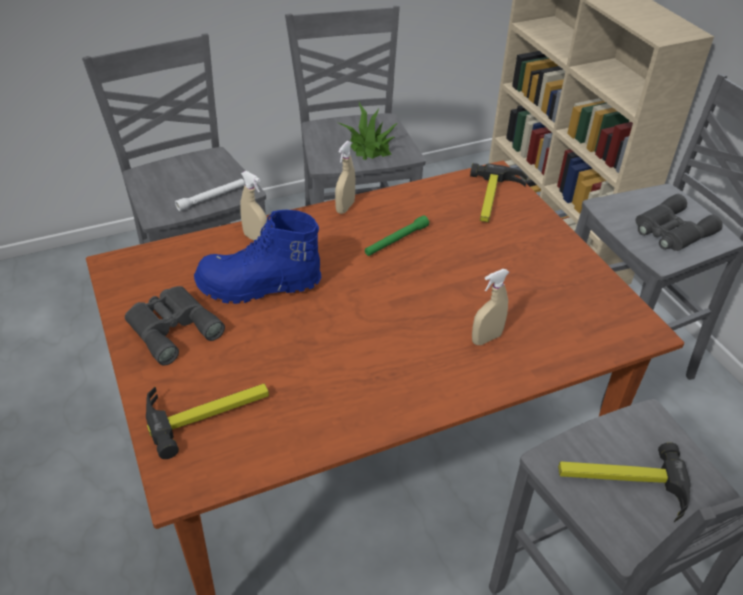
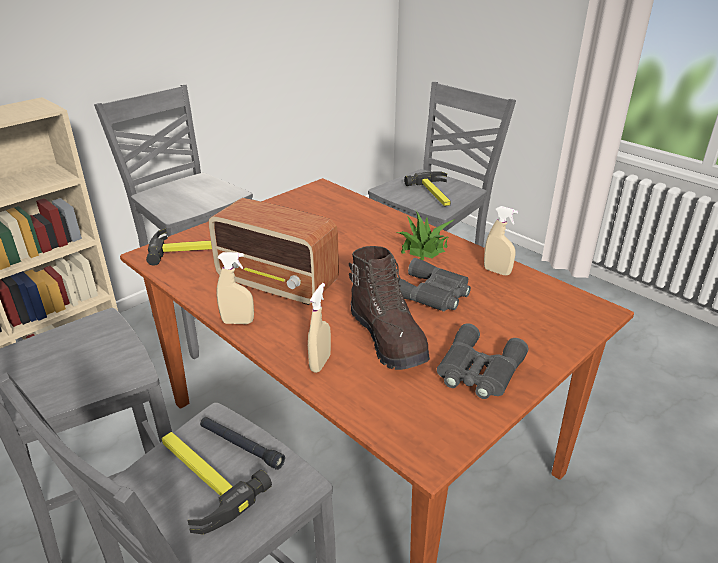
camera: 110 degrees left, 10 degrees down
hammer [146,384,269,459] -> hammer moved to [162,432,272,535]
white flashlight [175,179,245,211] -> black flashlight [200,417,285,470]
blue boot [194,210,321,304] -> brown boot [349,246,430,370]
potted plant [336,102,397,160] -> potted plant moved to [397,211,455,260]
green flashlight [365,215,429,256] -> radio [209,198,339,305]
beige spray bottle [472,269,509,345] -> beige spray bottle moved to [484,206,518,275]
grey binoculars [636,194,723,251] -> grey binoculars moved to [398,258,471,312]

